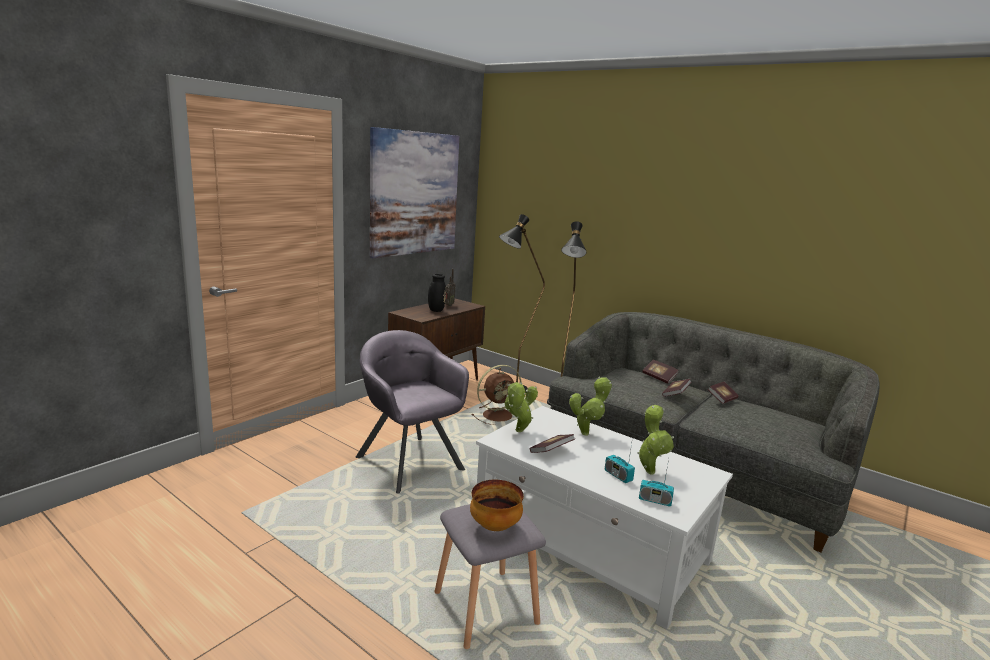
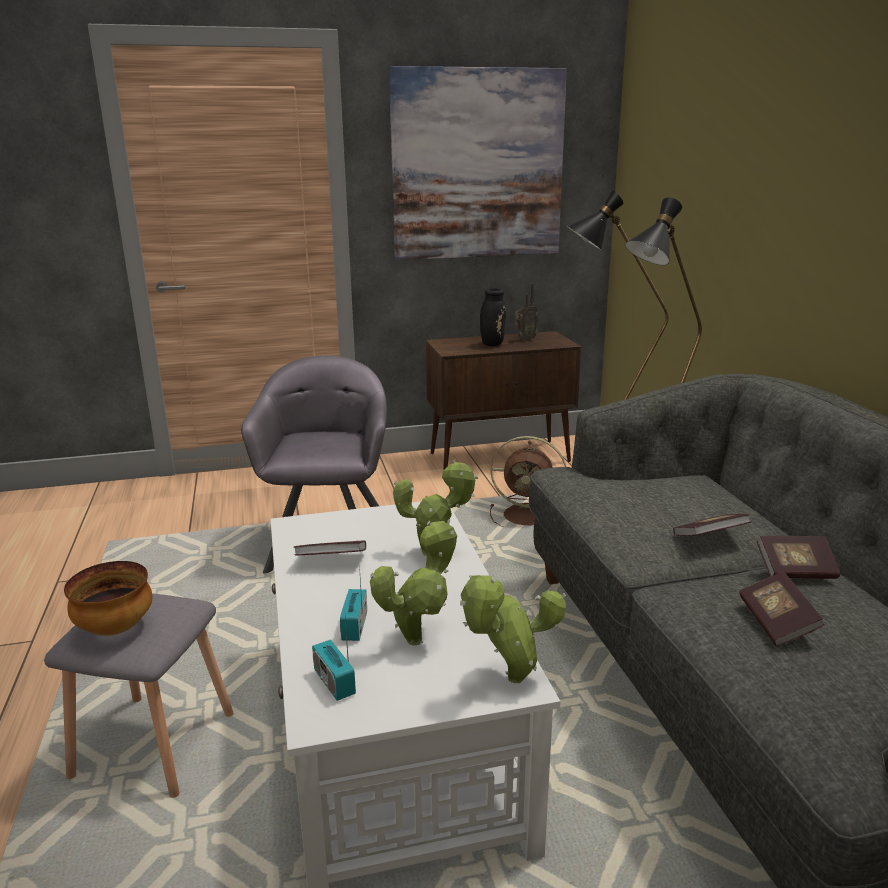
camera: 40 degrees right, 5 degrees up
potted plant [504,382,538,432] -> potted plant moved to [460,575,566,683]
book [642,360,678,384] -> book moved to [739,571,824,647]

